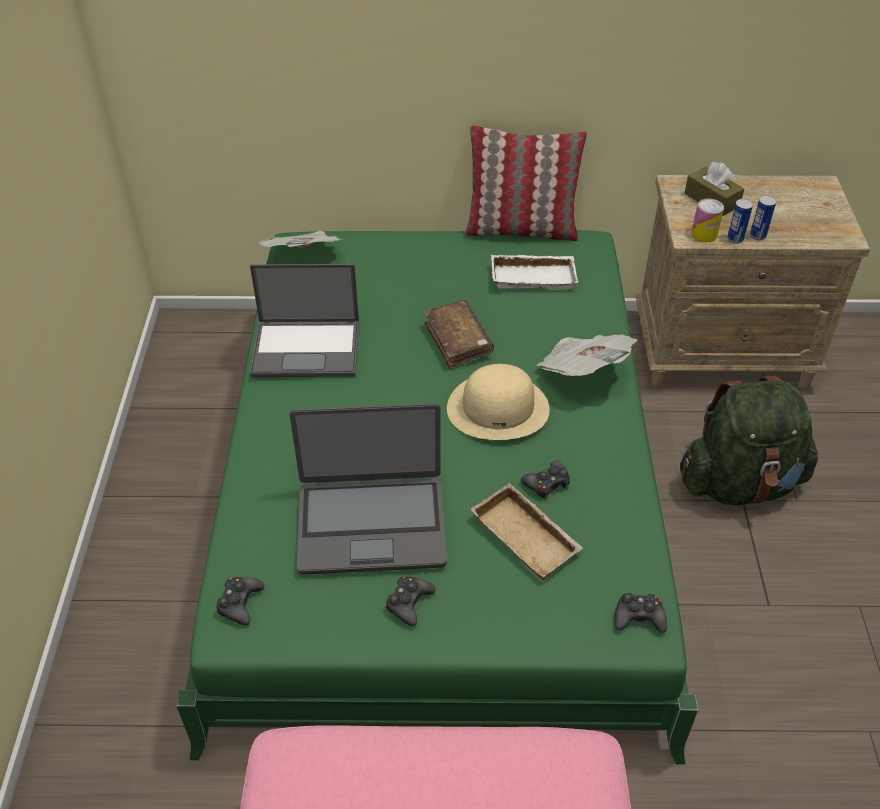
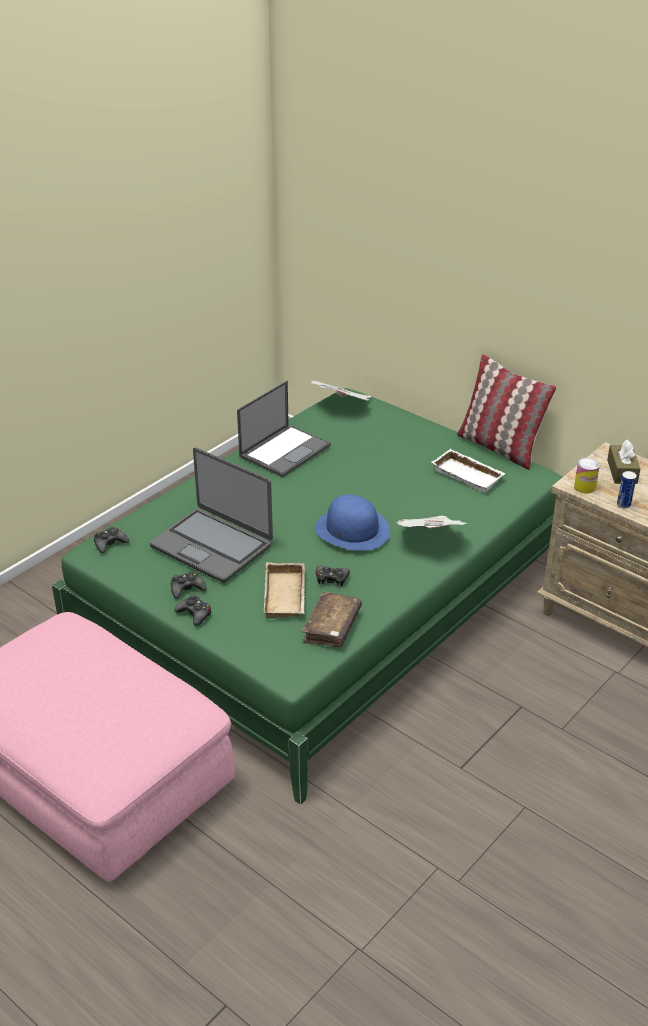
camera: 40 degrees right, 10 degrees down
laptop [250,264,359,377] -> laptop turned 90 degrees counterclockwise [237,381,331,477]
brown book [423,300,494,370] -> brown book moved to [302,591,362,647]
beige hat [447,364,550,440] -> blue hat [315,495,390,551]
black game controller [615,593,667,633] -> black game controller moved to [174,594,211,626]
green backpack [680,376,818,505] -> none
can [727,199,753,244] -> none

